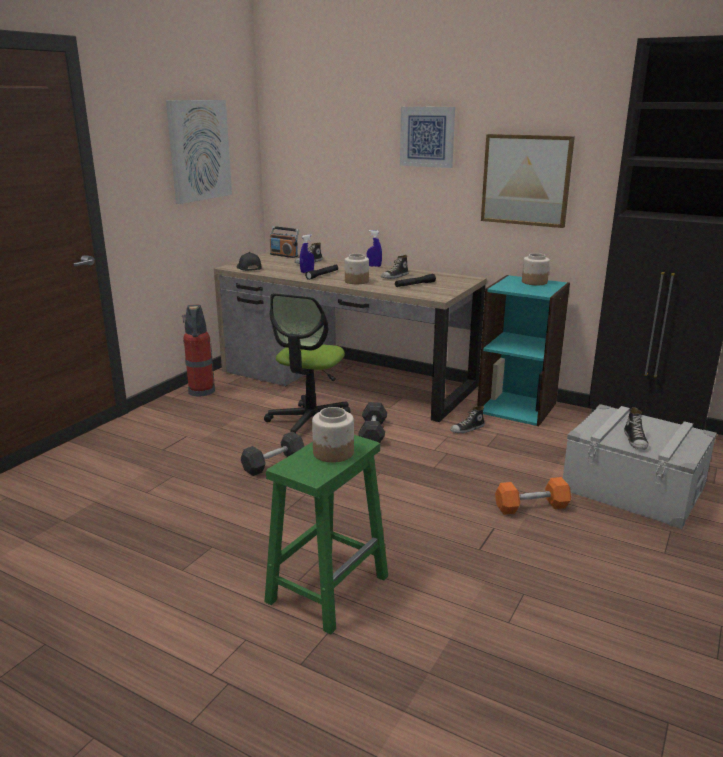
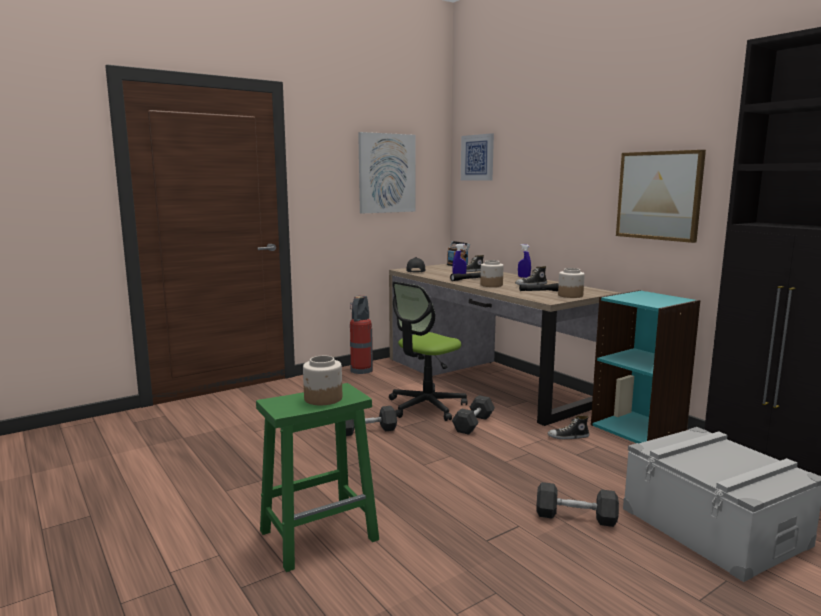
camera: 25 degrees right, 10 degrees down
picture [400,107,455,168] -> picture moved to [461,133,494,181]
orange dumbbell [495,477,571,515] -> grey dumbbell [536,482,619,527]
jar [522,253,550,285] -> jar moved to [558,268,585,298]
shoe [624,407,649,450] -> none

